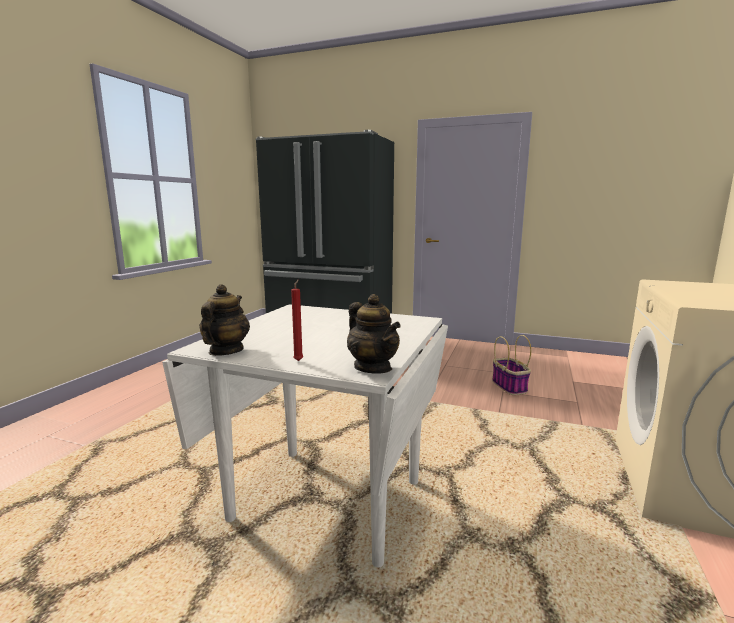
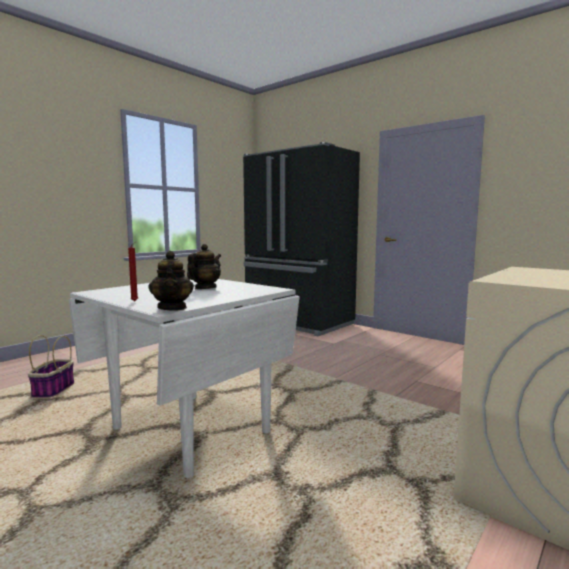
camera: 20 degrees right, 5 degrees down
teapot [200,284,250,356] -> teapot moved to [187,244,221,289]
basket [492,335,531,395] -> basket moved to [28,335,74,398]

